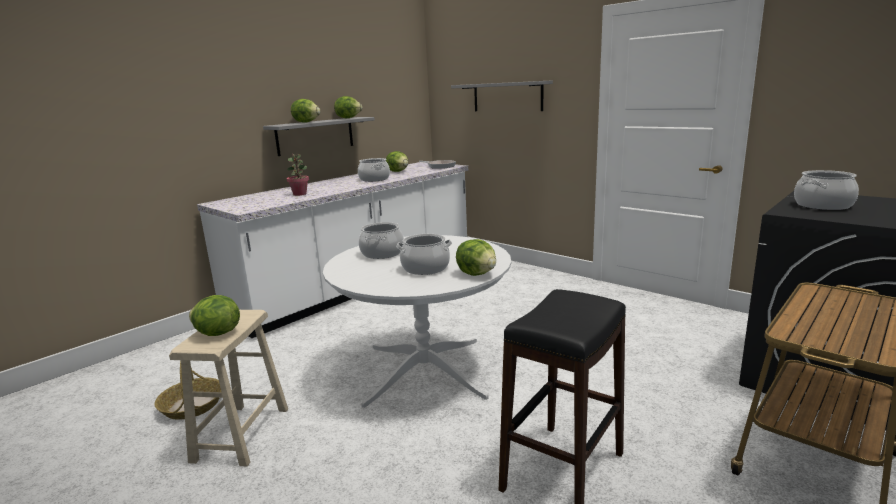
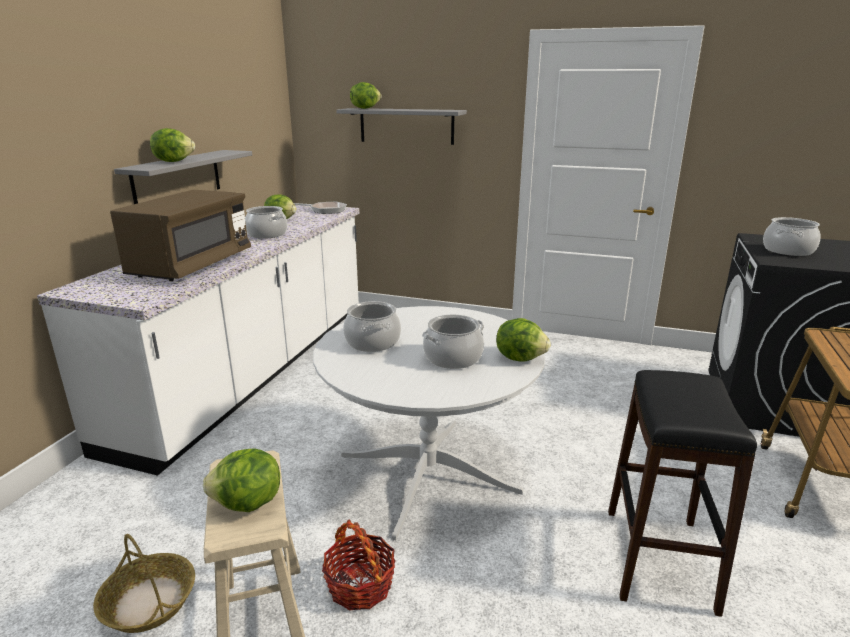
camera: 25 degrees left, 5 degrees up
potted plant [287,154,309,196] -> brown microwave [110,190,251,281]
lettuce [334,96,362,118] -> lettuce moved to [350,82,381,109]
none -> basket [322,520,396,611]

